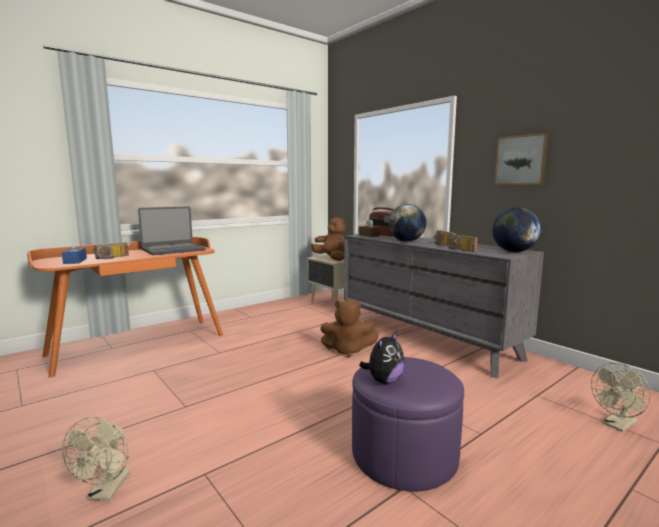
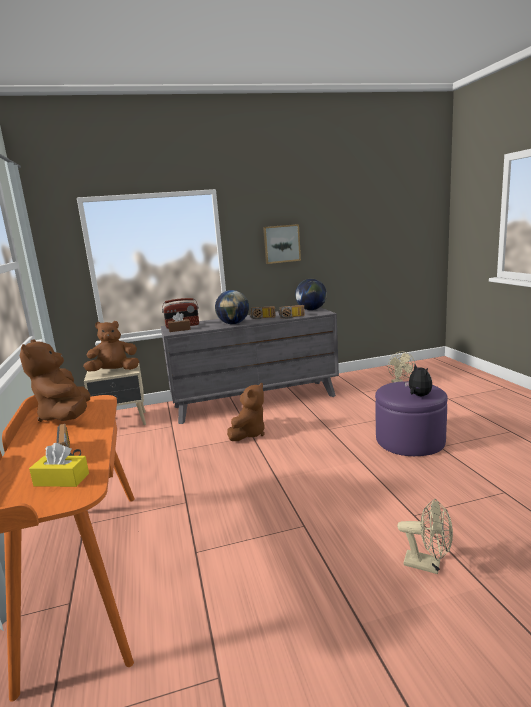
camera: 65 degrees left, 5 degrees up
blue tissue box [62,239,87,264] -> yellow tissue box [29,443,89,487]
laptop [138,206,205,255] -> brown plush toy [20,340,90,422]

